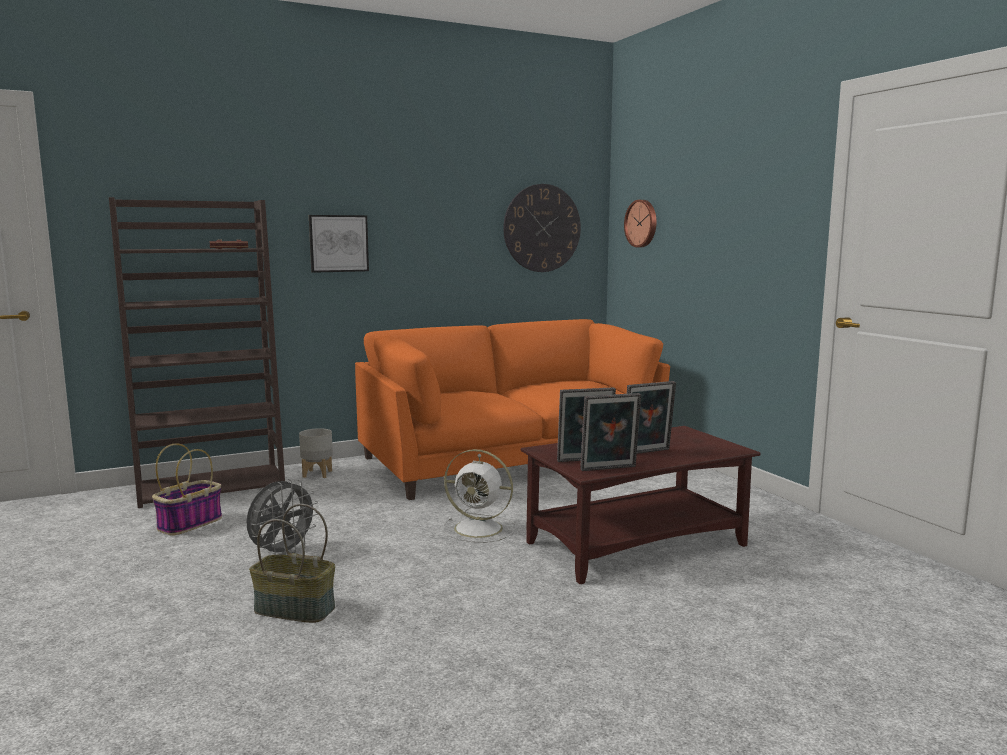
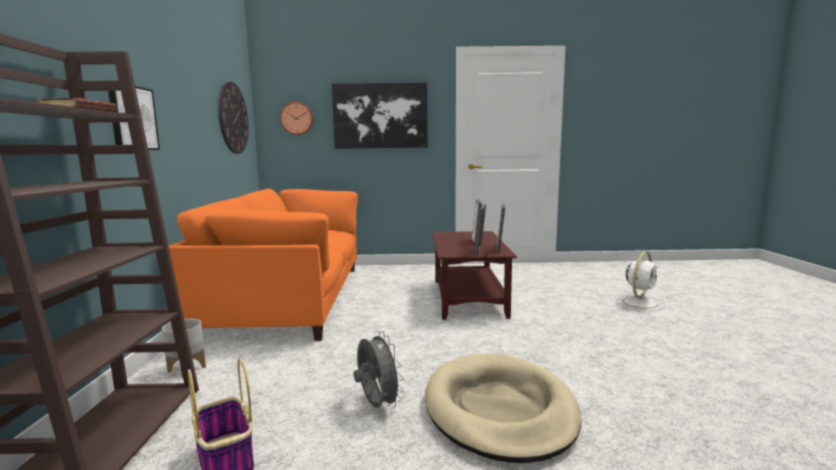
camera: 65 degrees left, 0 degrees up
basket [249,504,335,623] -> beige dog bed [425,353,582,463]
white fan [443,449,516,543] -> white fan moved to [617,252,666,311]
none -> picture [332,82,428,149]

